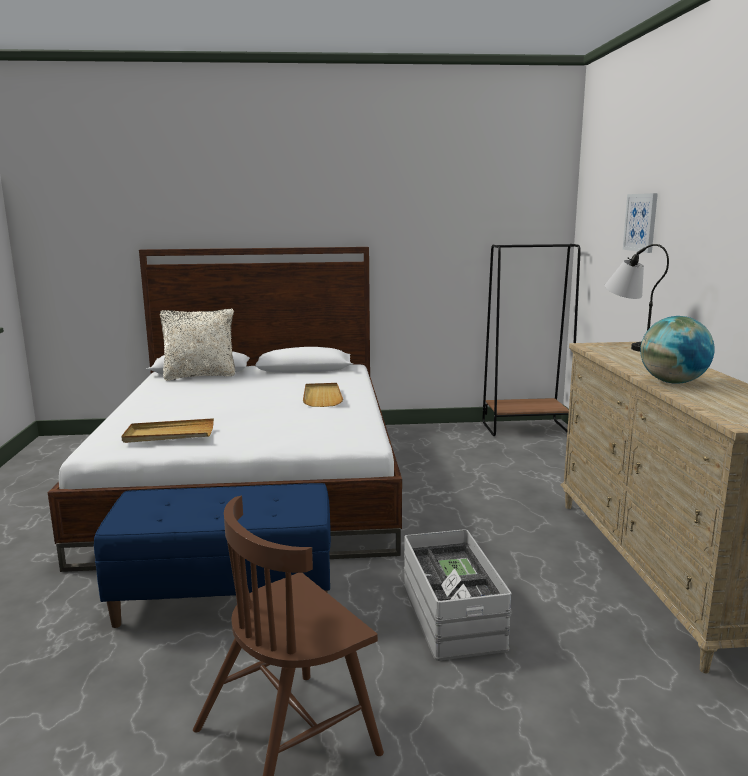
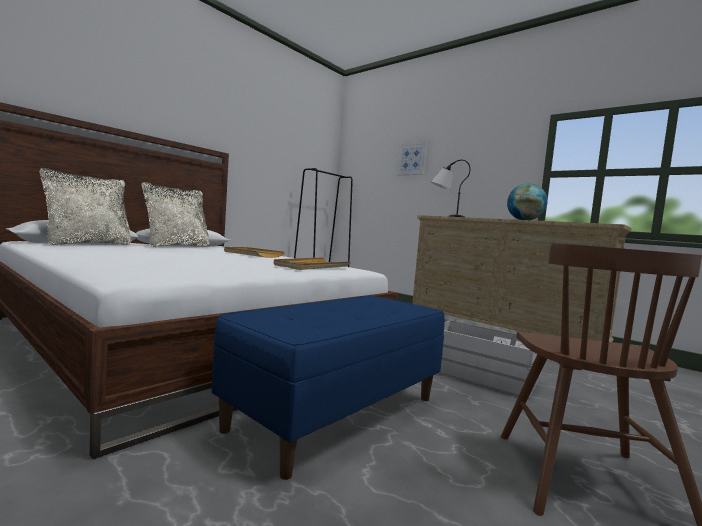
camera: 45 degrees left, 10 degrees down
beige tray [121,418,214,443] -> beige tray moved to [274,257,351,270]
none -> beige pillow [141,182,210,247]

